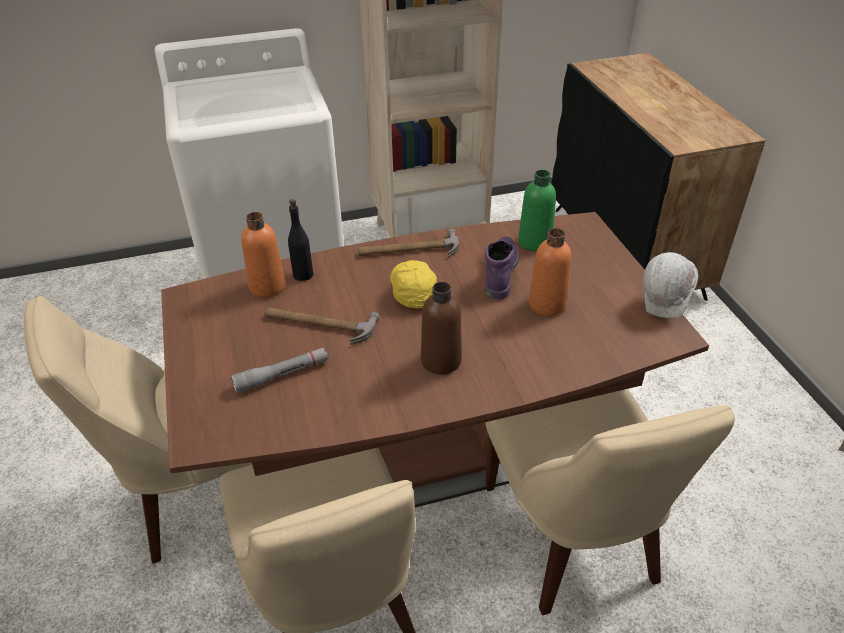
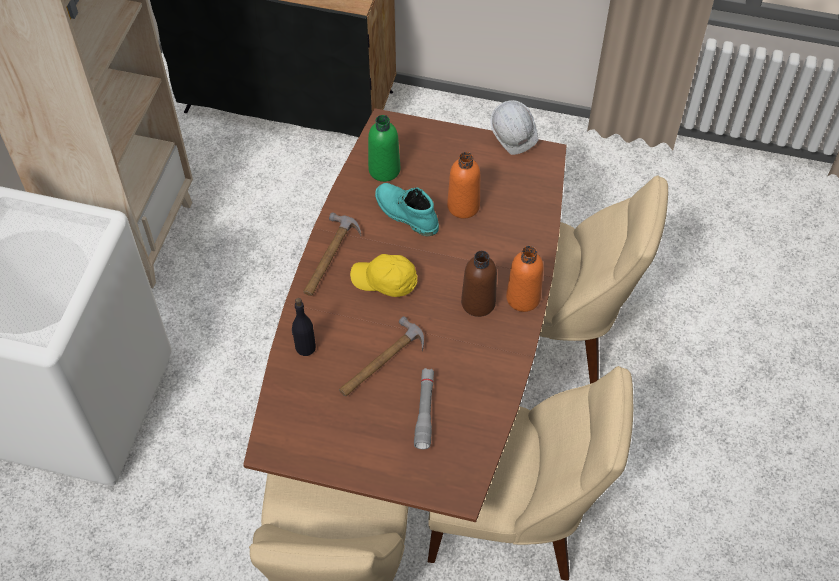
camera: 60 degrees left, 15 degrees up
orange bottle [241,212,285,298] -> orange bottle moved to [506,246,544,312]
purple boot [485,237,519,300] -> turquoise boot [375,183,439,236]

